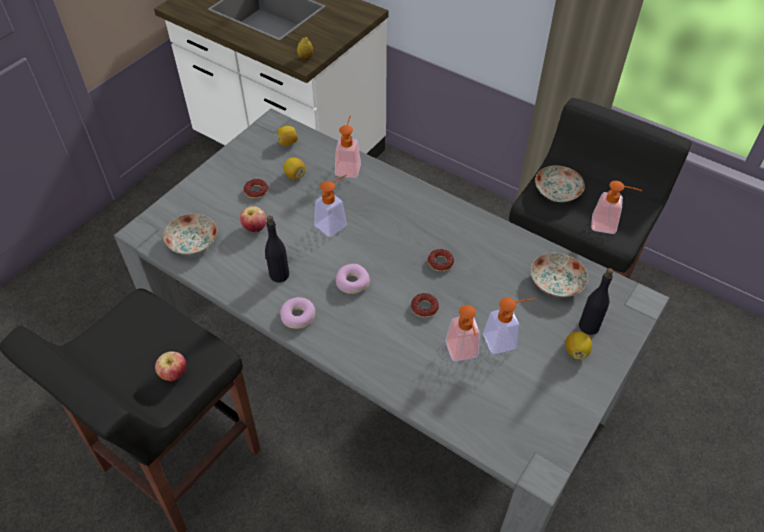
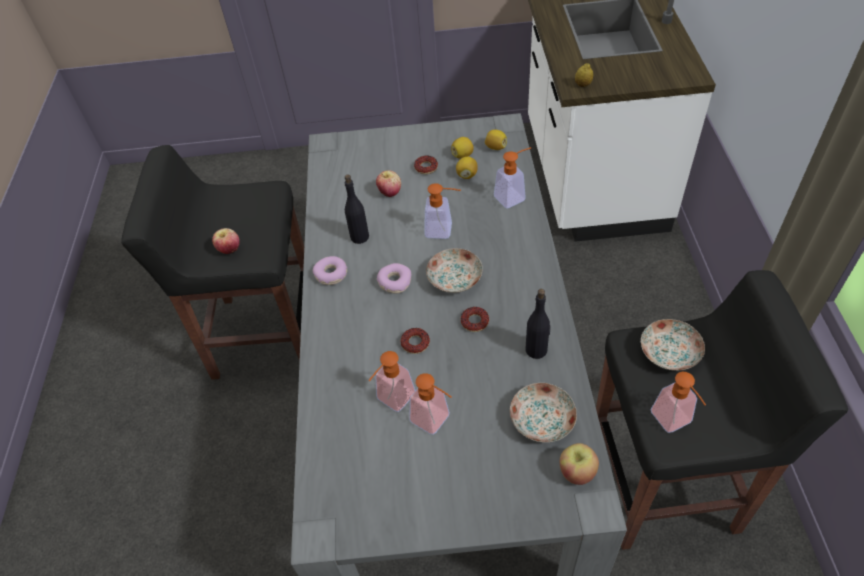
camera: 55 degrees right, 0 degrees up
plate [163,214,217,255] -> plate moved to [426,248,483,293]
lemon [565,331,592,359] -> lemon moved to [451,137,474,159]
black bottle [579,268,613,335] -> black bottle moved to [526,289,550,359]
none -> apple [560,443,599,485]

